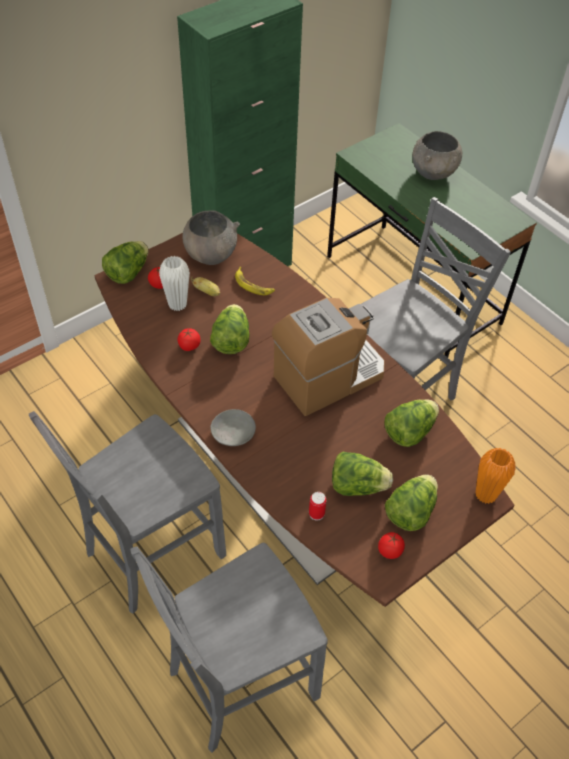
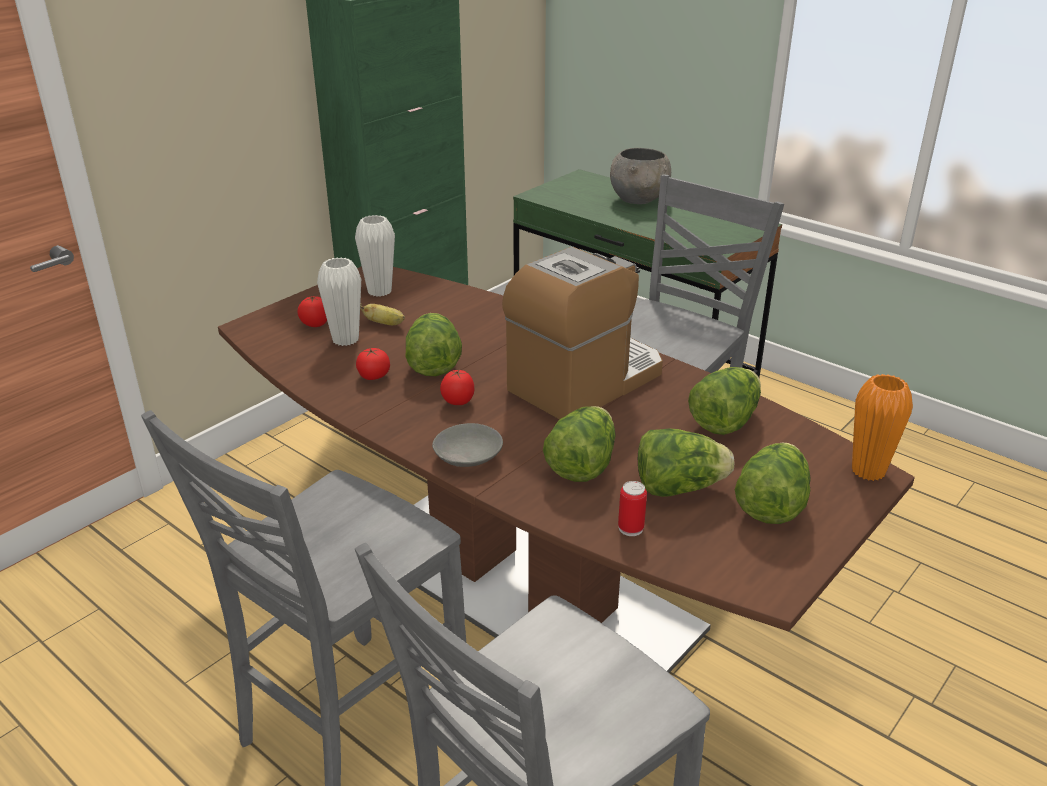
camera: 10 degrees left, 20 degrees down
lettuce [102,241,149,284] -> lettuce moved to [543,406,615,482]
grey bowl [182,210,240,265] -> white vase [355,215,395,297]
banana [235,267,275,295] -> none
tomato [378,532,405,559] -> tomato moved to [440,369,474,405]

